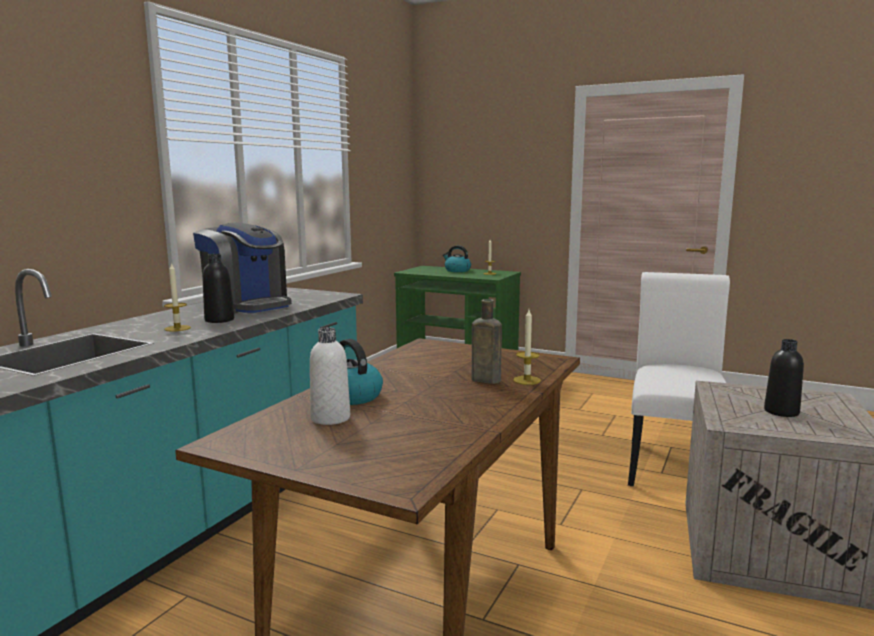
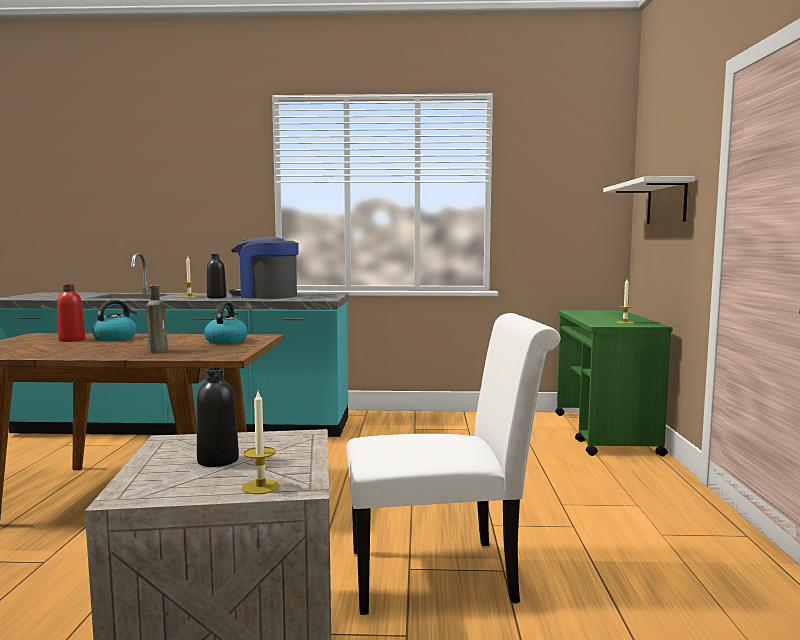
camera: 65 degrees right, 5 degrees down
coffee machine [193,223,292,313] -> coffee machine turned 90 degrees clockwise [229,237,299,299]
white bottle [310,328,350,425] -> red bottle [57,284,85,342]
kettle [443,245,471,272] -> kettle moved to [204,302,248,344]
candle [513,310,541,385] -> candle moved to [242,391,279,495]
none -> white shelf [603,176,695,224]

